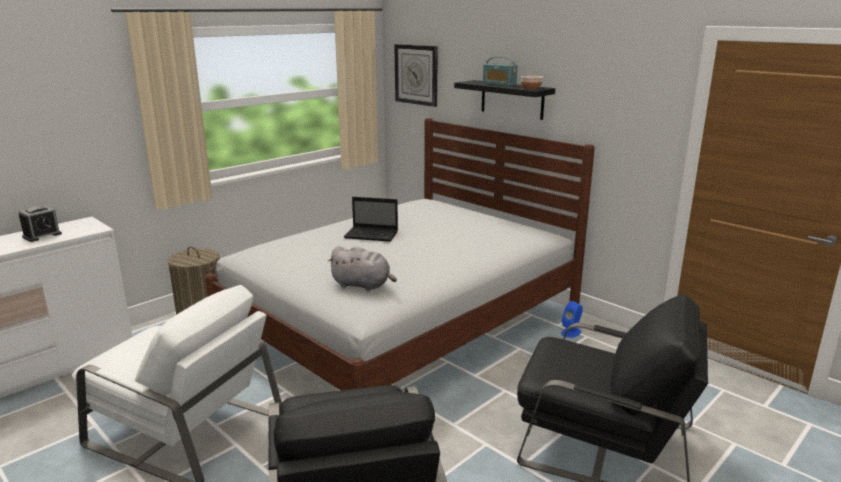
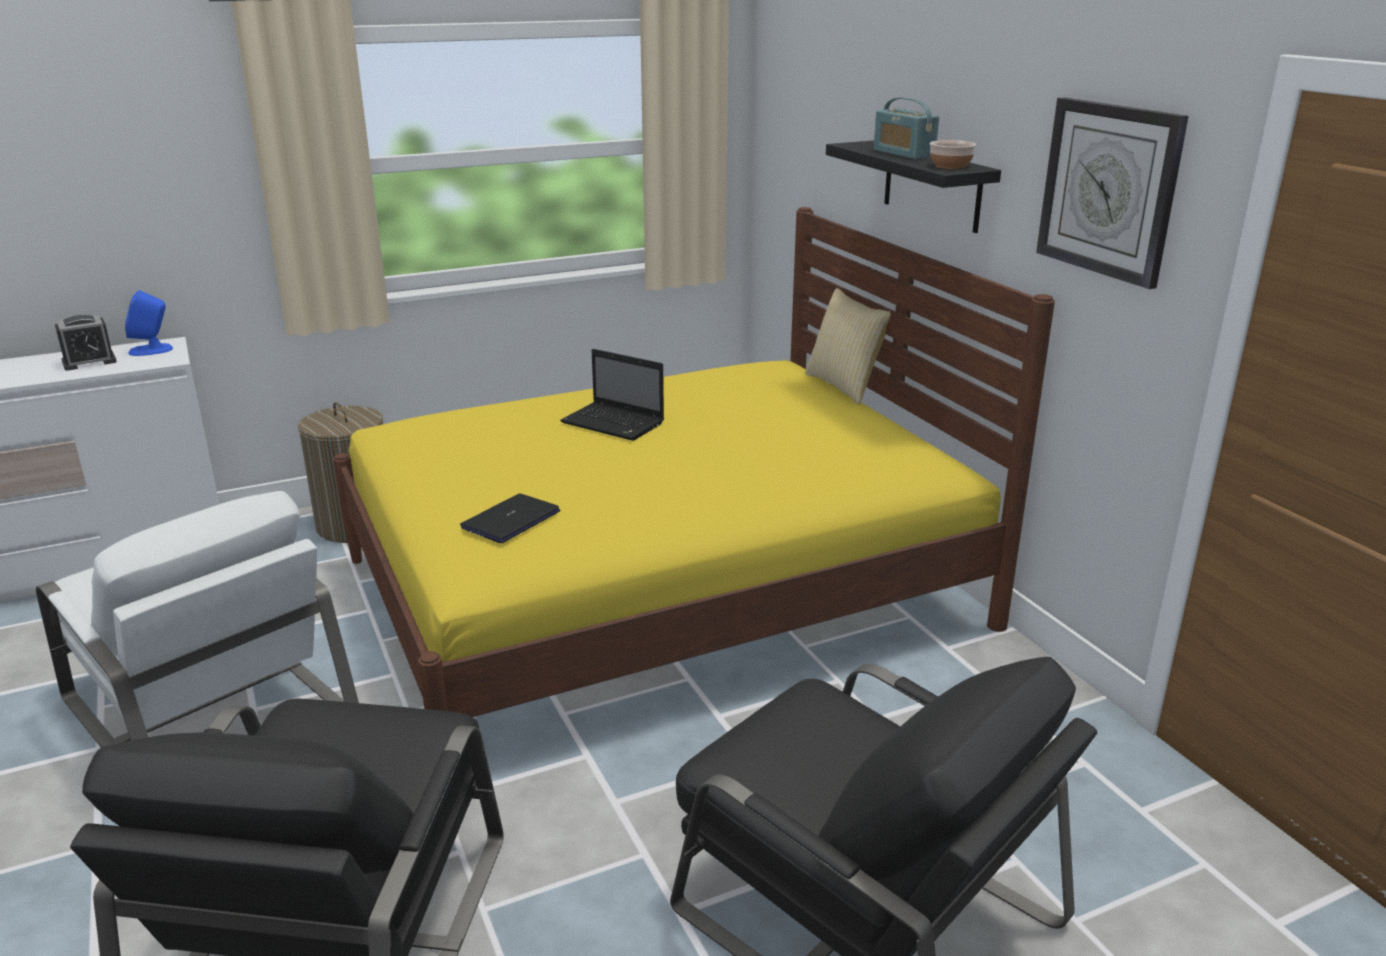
camera: 20 degrees right, 5 degrees up
white bed [205,118,595,390] -> yellow bed [333,207,1055,717]
grey plush toy [327,246,397,291] -> laptop [460,493,560,543]
wall clock [395,44,438,107] -> wall clock moved to [1036,97,1189,289]
blue speaker [561,301,583,338] -> blue speaker moved to [125,290,173,356]
none -> pillow [805,288,891,405]

